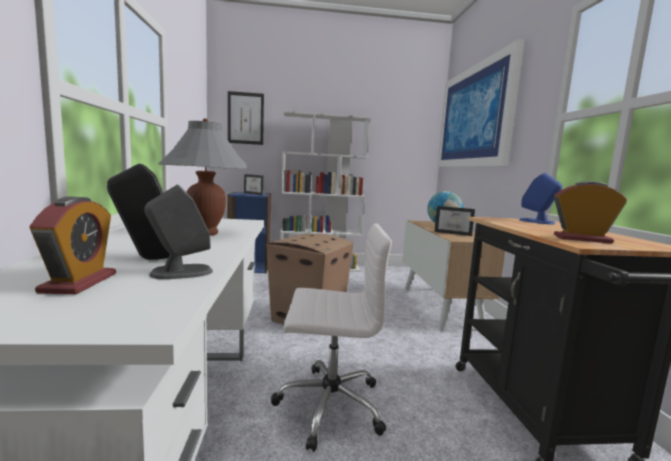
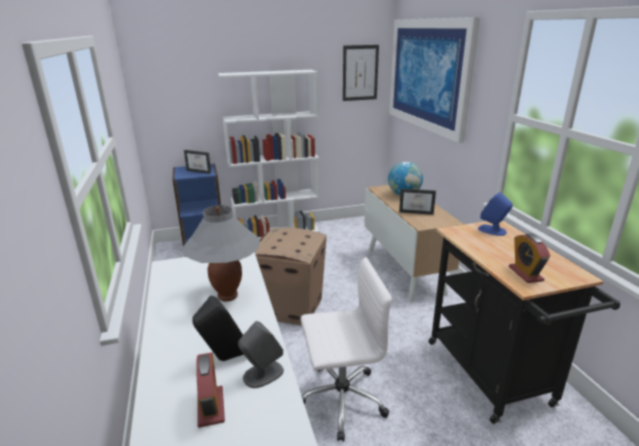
camera: 10 degrees left, 15 degrees up
picture [228,91,264,145] -> picture moved to [343,45,379,101]
alarm clock [554,181,627,244] -> alarm clock turned 105 degrees counterclockwise [509,233,550,283]

